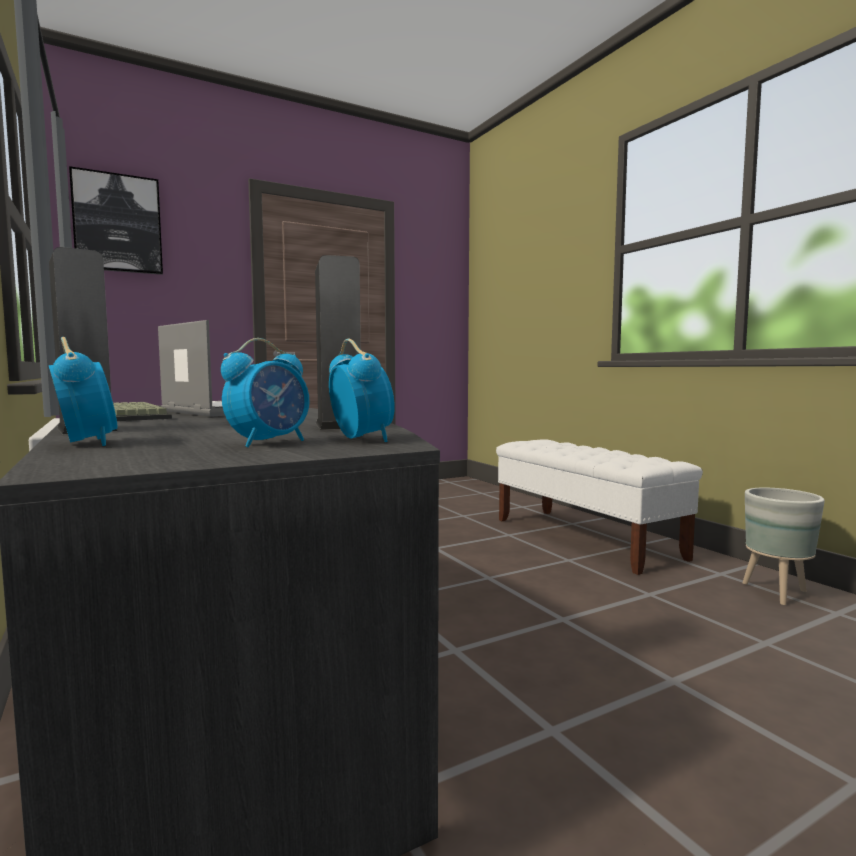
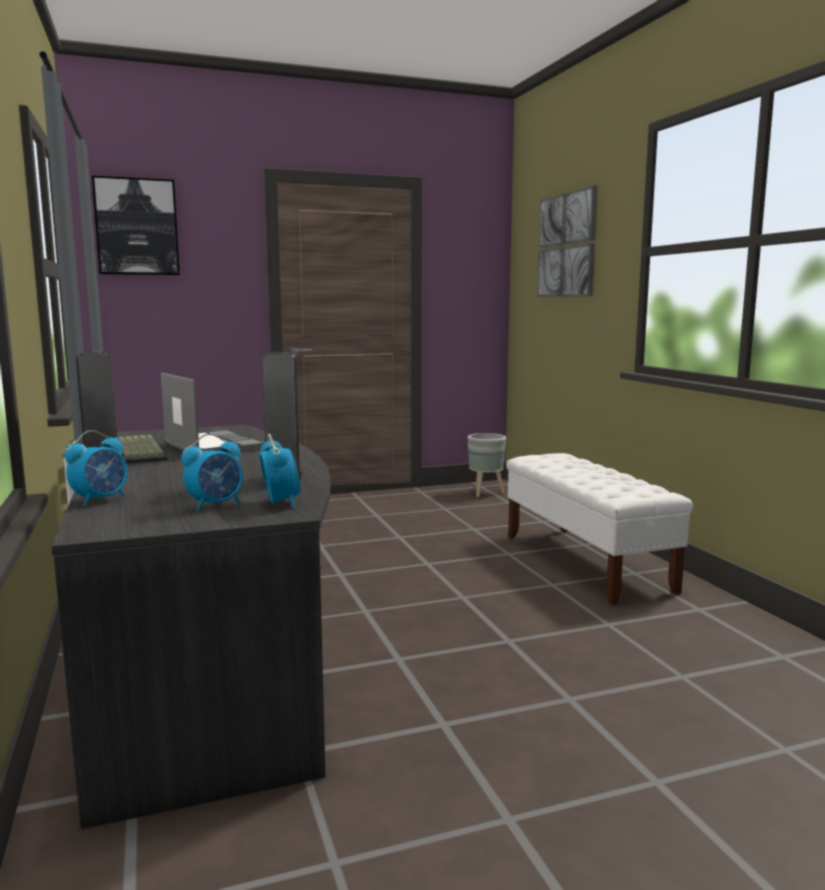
camera: 10 degrees right, 5 degrees up
alarm clock [49,337,118,446] -> alarm clock turned 60 degrees clockwise [65,430,128,506]
grey planter [742,488,825,605] -> grey planter moved to [468,433,506,497]
none -> picture [537,186,598,297]

